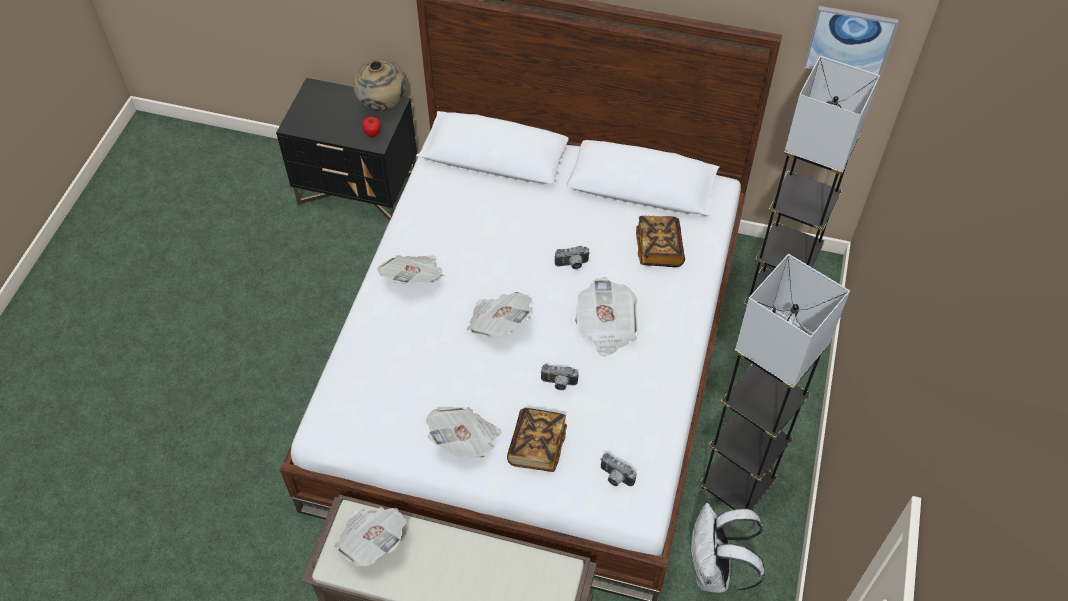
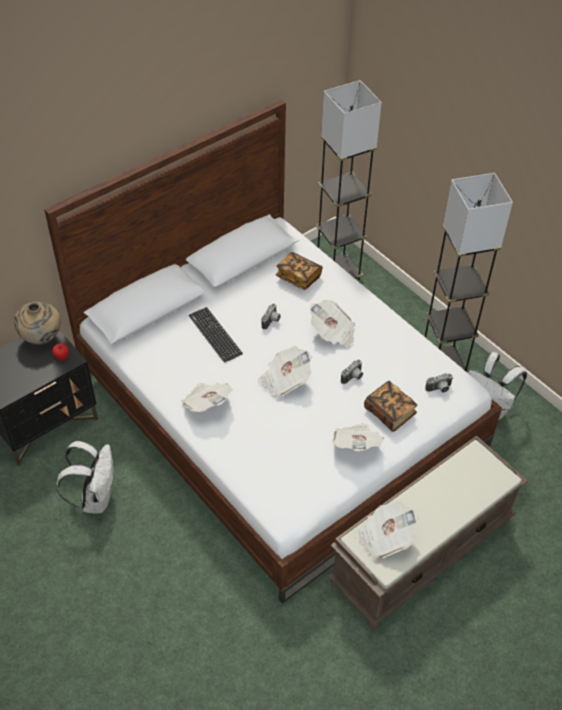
camera: 55 degrees left, 5 degrees down
picture [803,6,899,81] -> none
none -> white backpack [56,441,114,513]
none -> keyboard [189,307,243,362]

